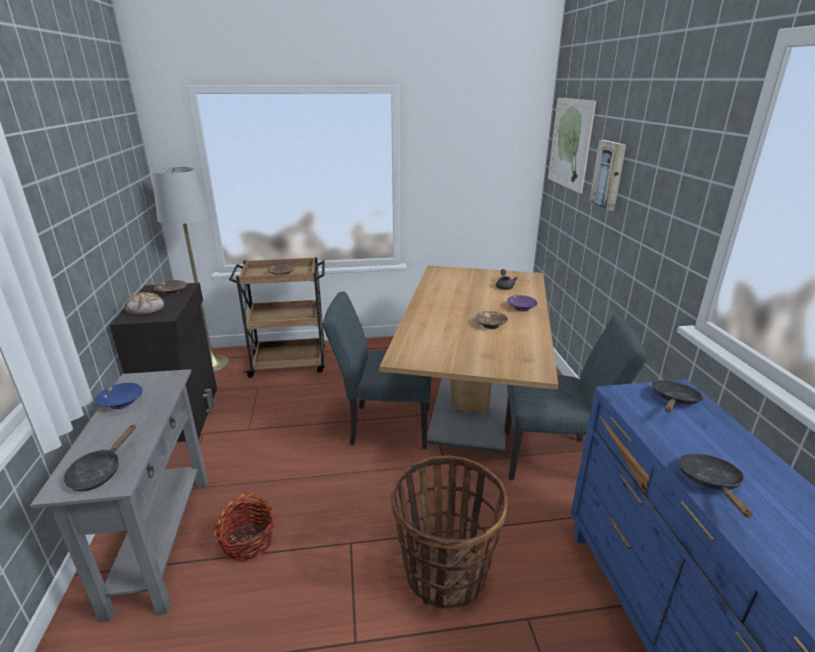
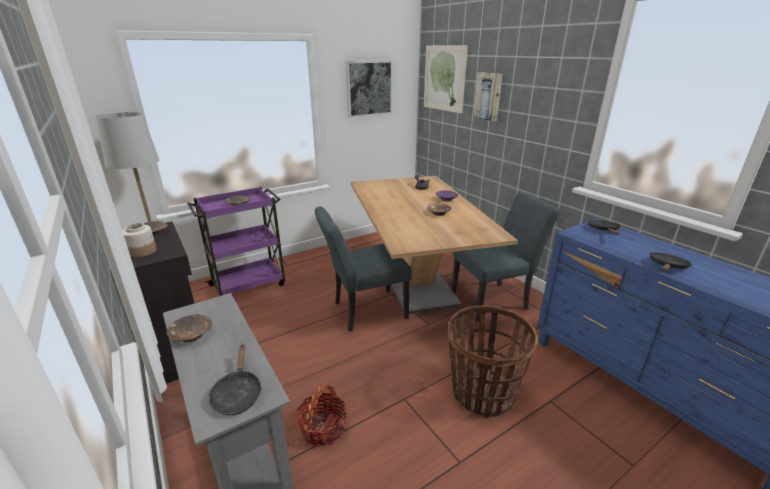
camera: 25 degrees left, 0 degrees up
blue bowl [95,383,143,409] -> brown bowl [167,314,212,342]
bread [125,292,164,315] -> jar [122,223,157,258]
brown cart [229,257,325,378] -> purple cart [187,187,285,296]
black frying pan [679,453,752,518] -> black frying pan turned 60 degrees clockwise [649,252,693,272]
none -> picture [346,60,393,118]

